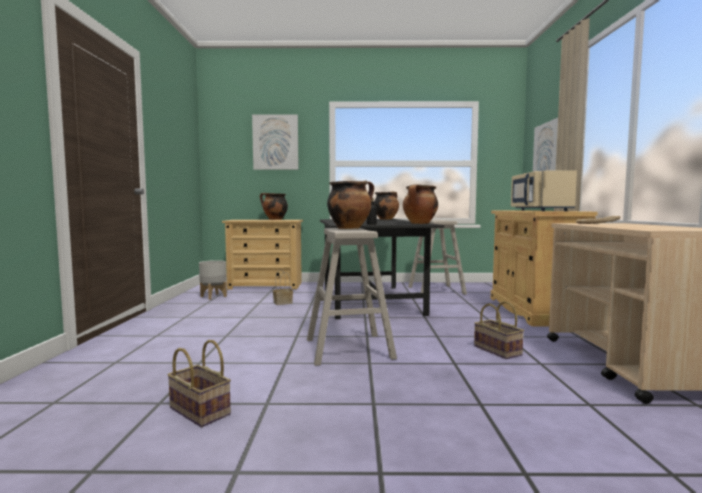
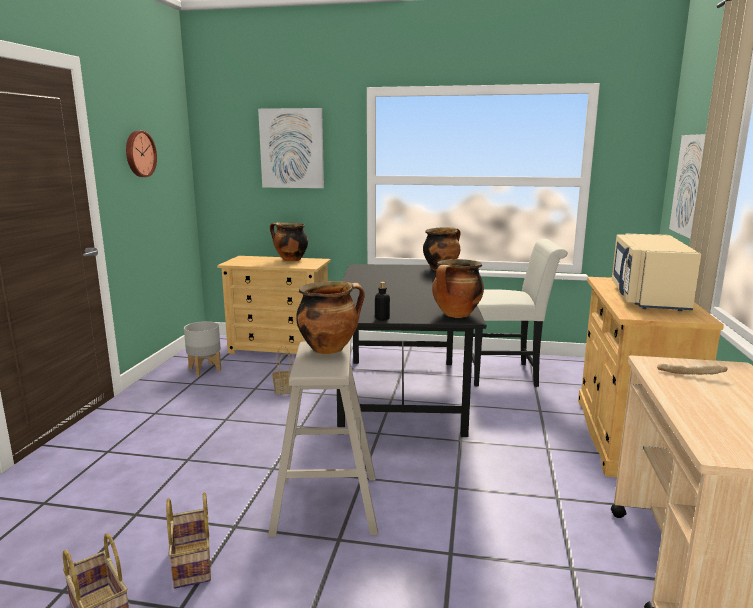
camera: 10 degrees right, 10 degrees up
beige stool [408,220,467,295] -> white chair [472,239,568,387]
basket [474,301,524,359] -> basket moved to [166,492,211,589]
none -> wall clock [126,131,157,177]

